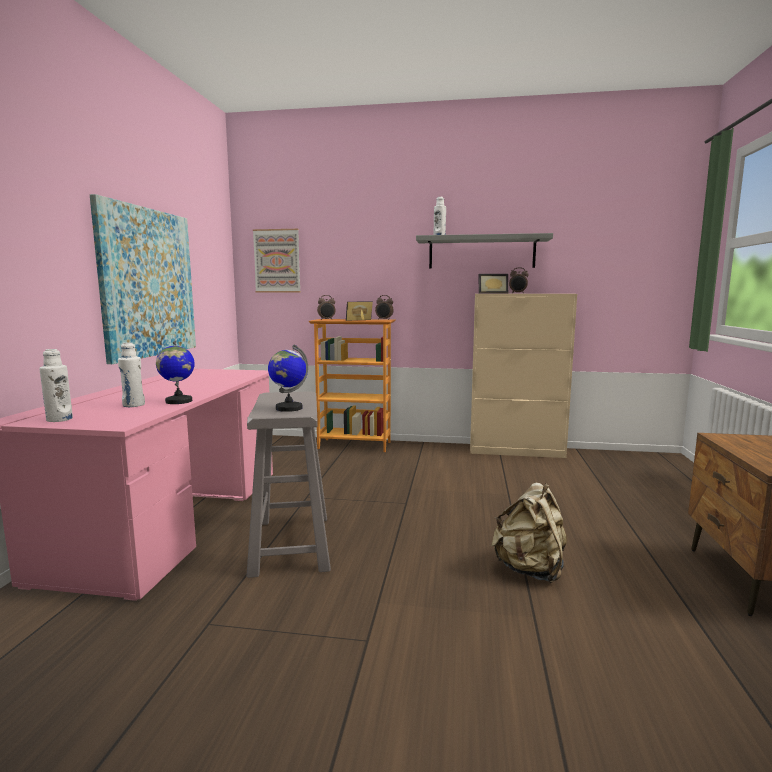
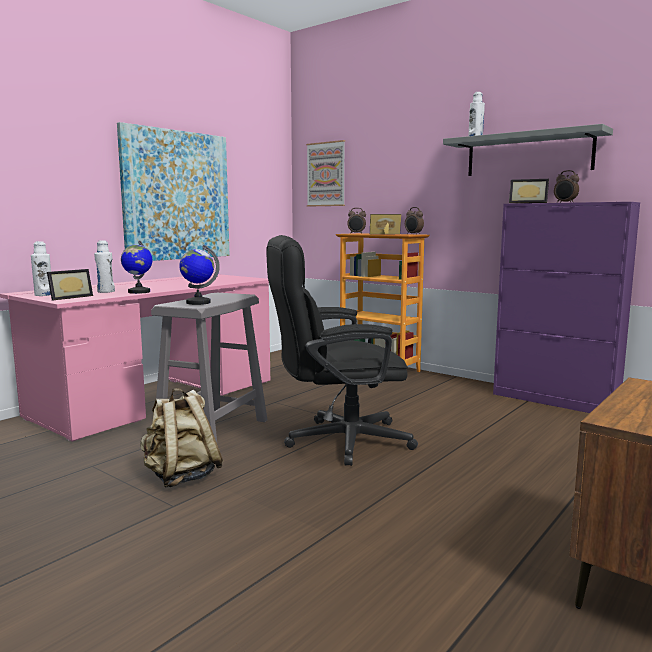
camera: 30 degrees right, 0 degrees up
beige cabinet [470,294,577,458] -> purple cabinet [493,202,640,413]
beige backpack [491,482,567,584] -> beige backpack moved to [140,388,224,488]
none -> picture frame [47,269,93,301]
none -> black office chair [266,235,418,466]

